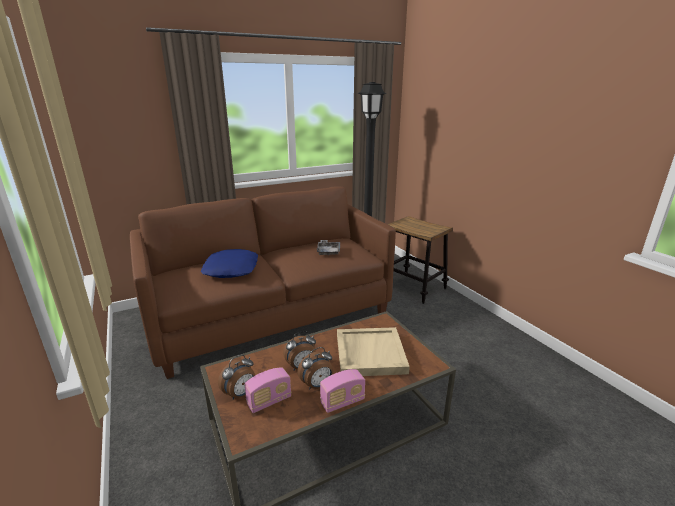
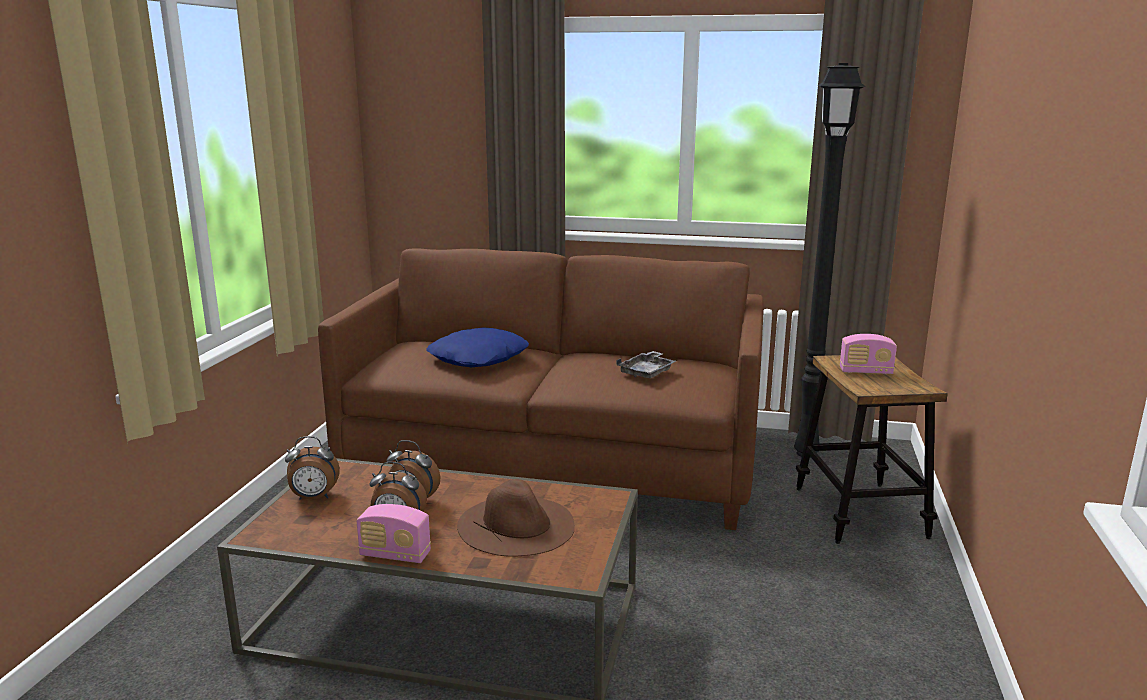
camera: 40 degrees right, 5 degrees down
radio [244,368,291,413] -> radio moved to [840,334,897,374]
beige tray [337,327,410,376] -> brown hat [457,479,575,557]

